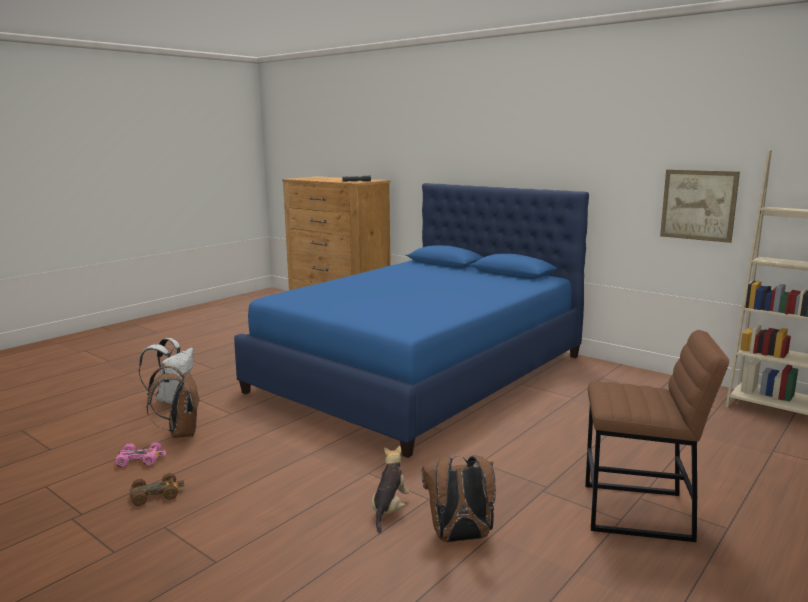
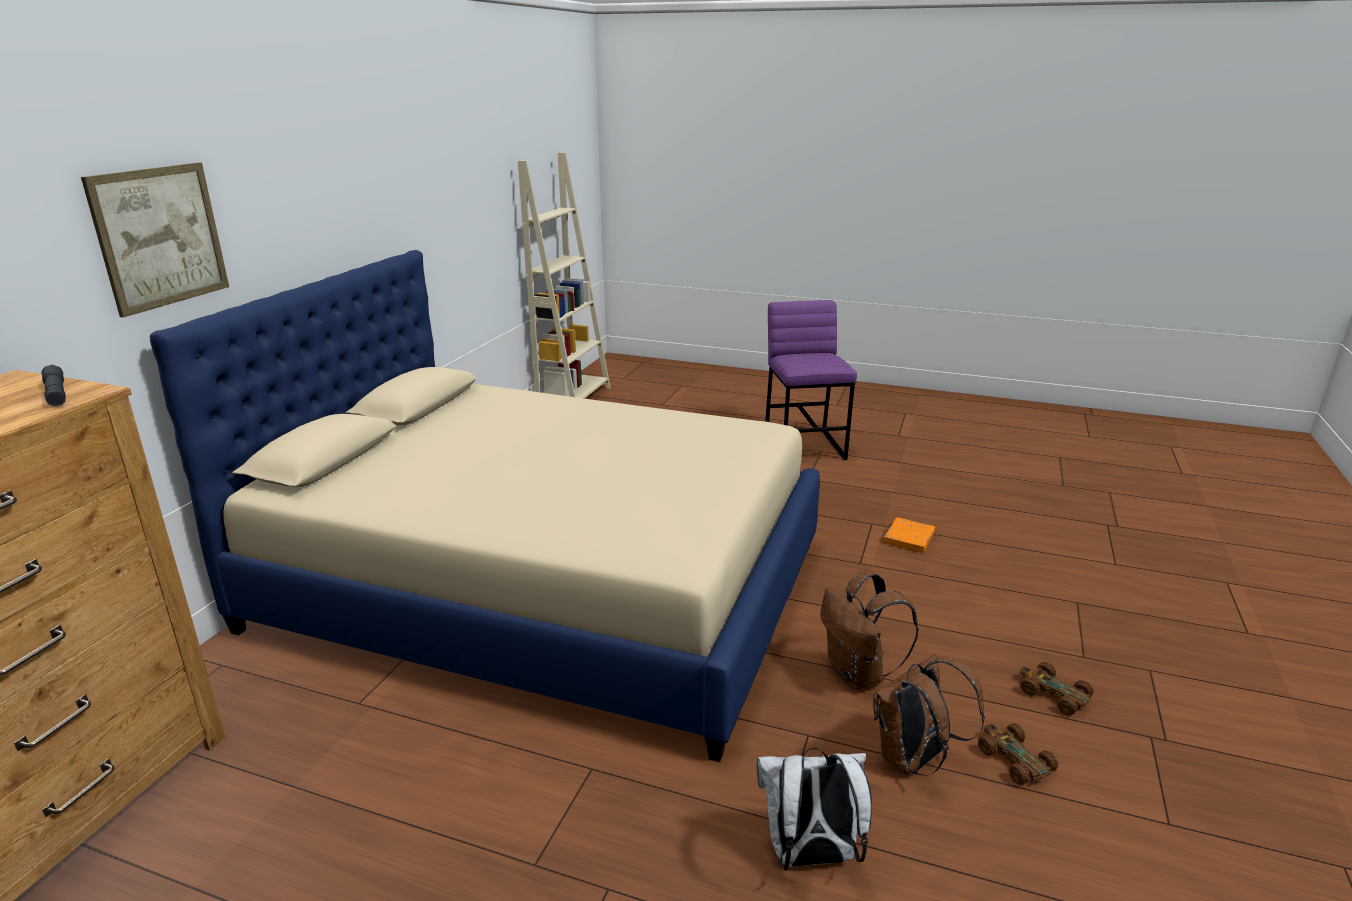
camera: 110 degrees left, 10 degrees up
pink toy car [115,442,166,467] -> brown toy car [978,723,1058,785]
blue bed [234,183,589,458] -> beige bed [150,250,820,762]
plush toy [372,446,409,533] -> orange book [883,517,935,552]
brown backpack [421,455,496,542] -> brown backpack moved to [821,570,918,690]
brown chair [585,330,729,542] -> purple chair [765,300,857,460]
picture [660,170,740,243] -> picture moved to [81,162,229,318]

